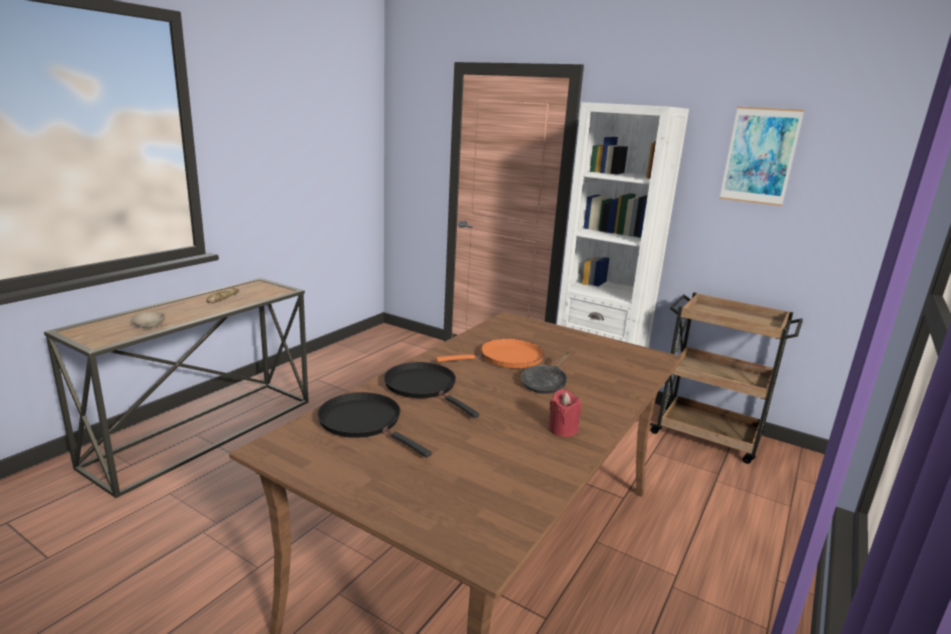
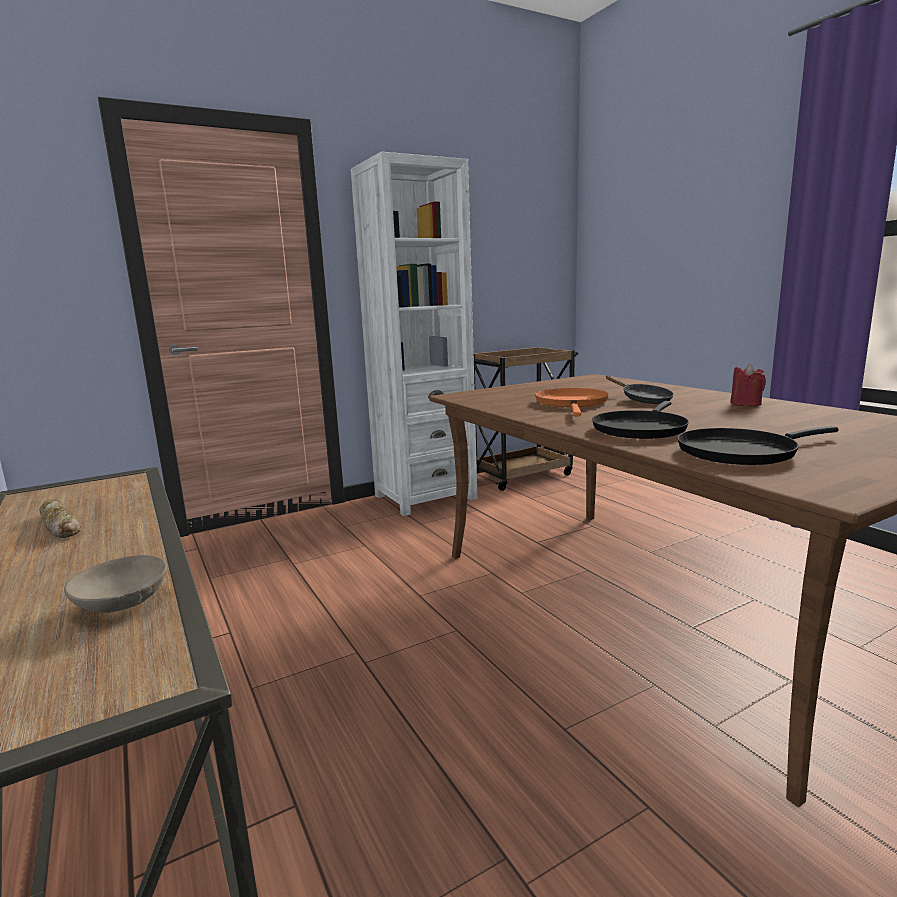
camera: 60 degrees left, 5 degrees down
black frying pan [384,362,479,418] -> black frying pan turned 45 degrees counterclockwise [592,401,689,439]
picture [719,107,804,206] -> none

